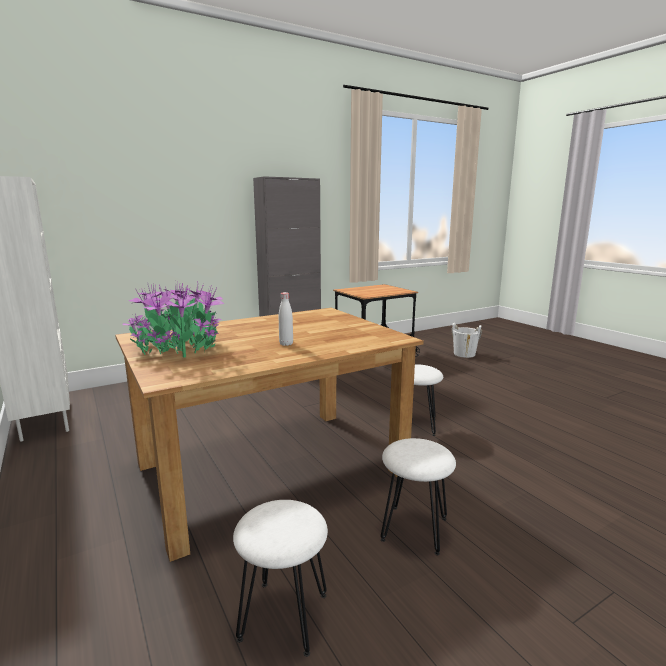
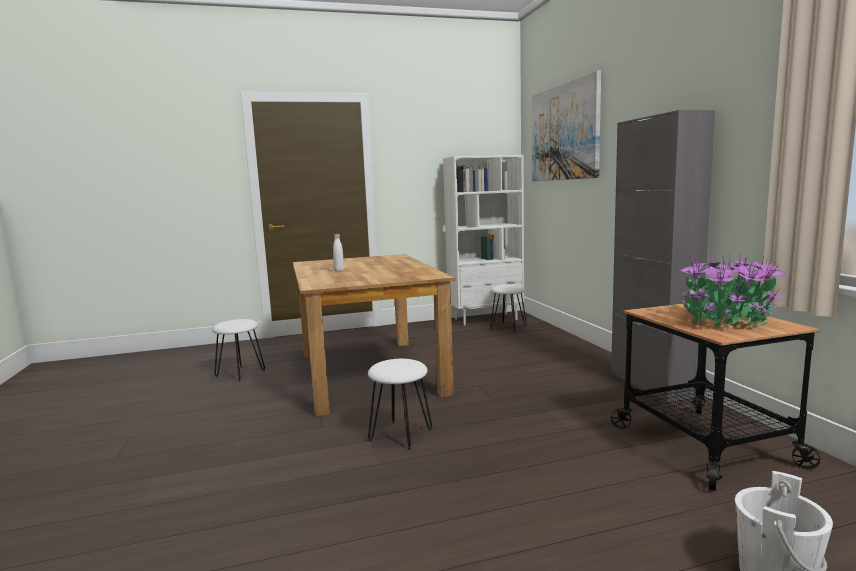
camera: 105 degrees right, 5 degrees down
potted plant [123,282,224,357] -> potted plant moved to [680,252,786,328]
white stool [381,438,456,555] -> white stool moved to [490,284,527,333]
none -> picture [532,70,601,181]

